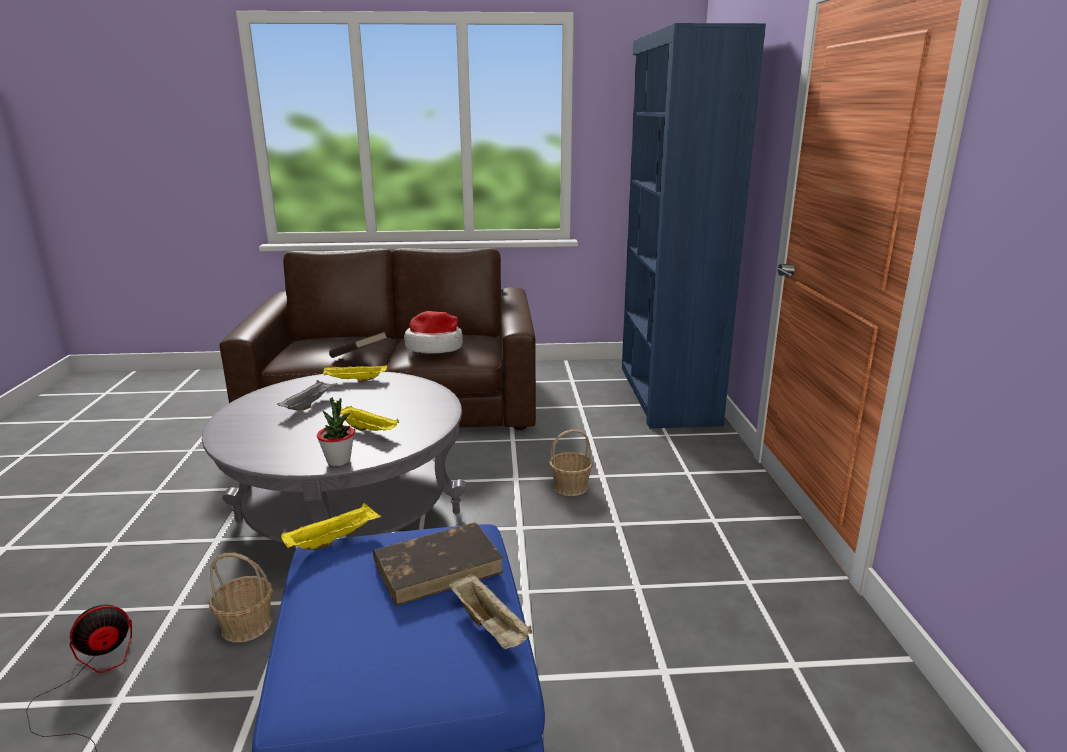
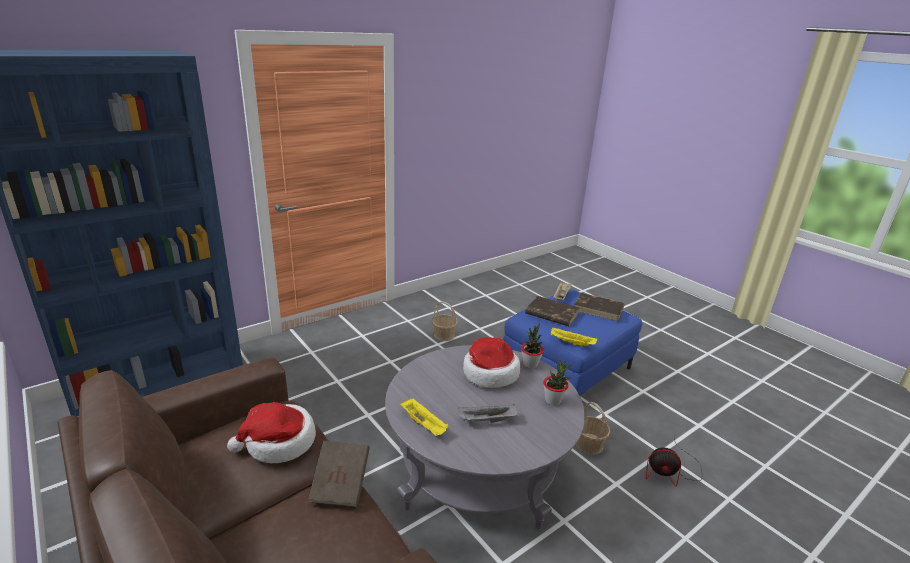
camera: 125 degrees left, 5 degrees up
yellow tray [340,406,399,431] -> hat [463,337,520,388]
basket [549,429,593,496] -> basket moved to [432,302,458,341]
none -> potted plant [543,359,572,405]
none -> brown book [574,293,625,322]

